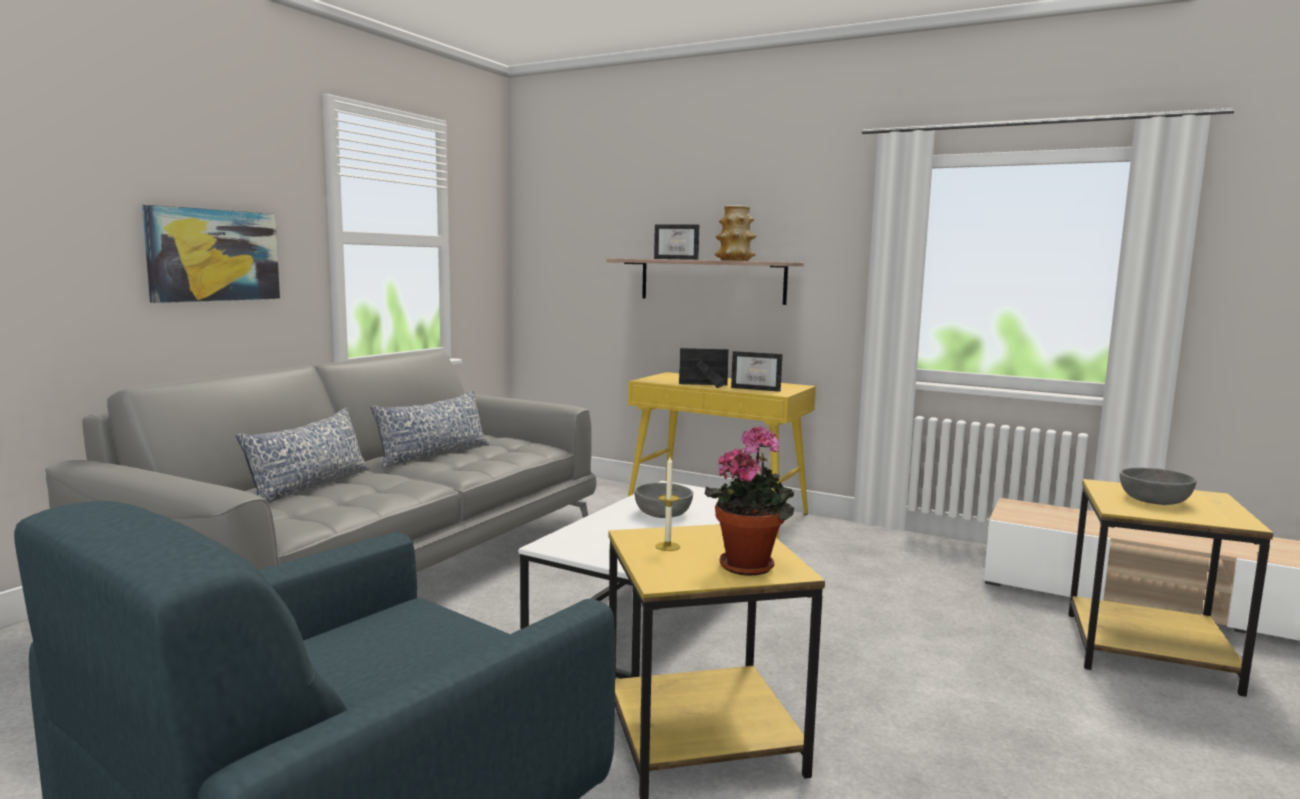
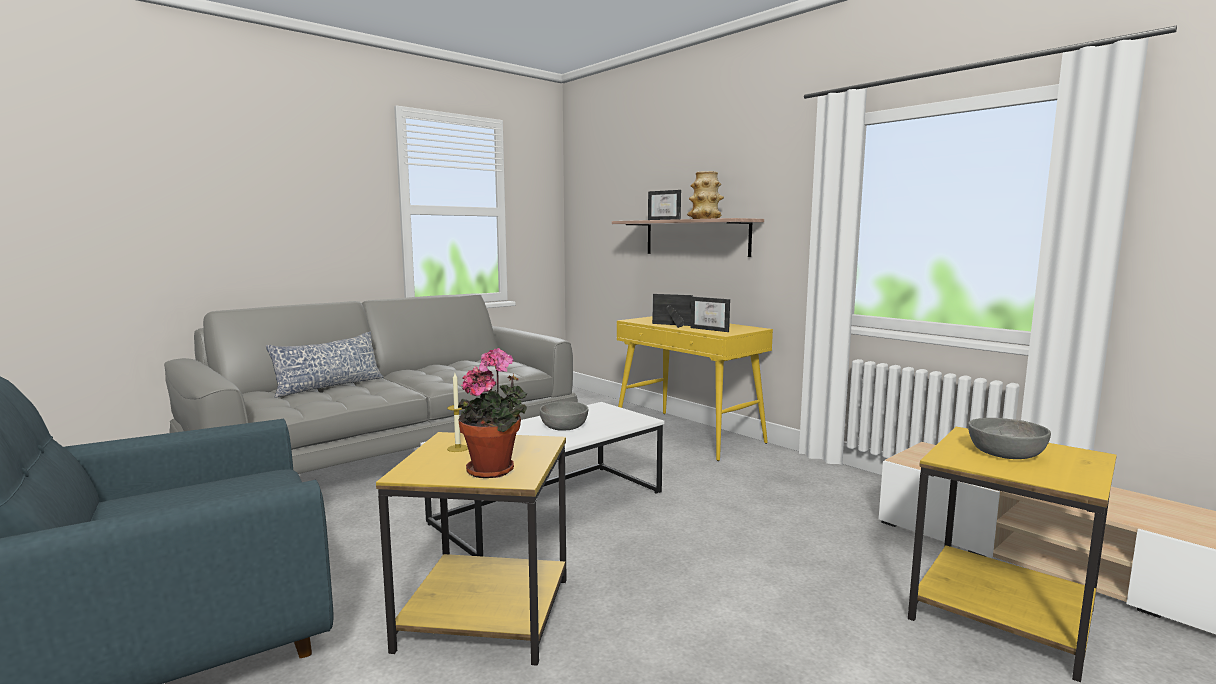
camera: 20 degrees right, 0 degrees up
picture [142,205,280,303] -> none
pillow [370,390,489,468] -> none

